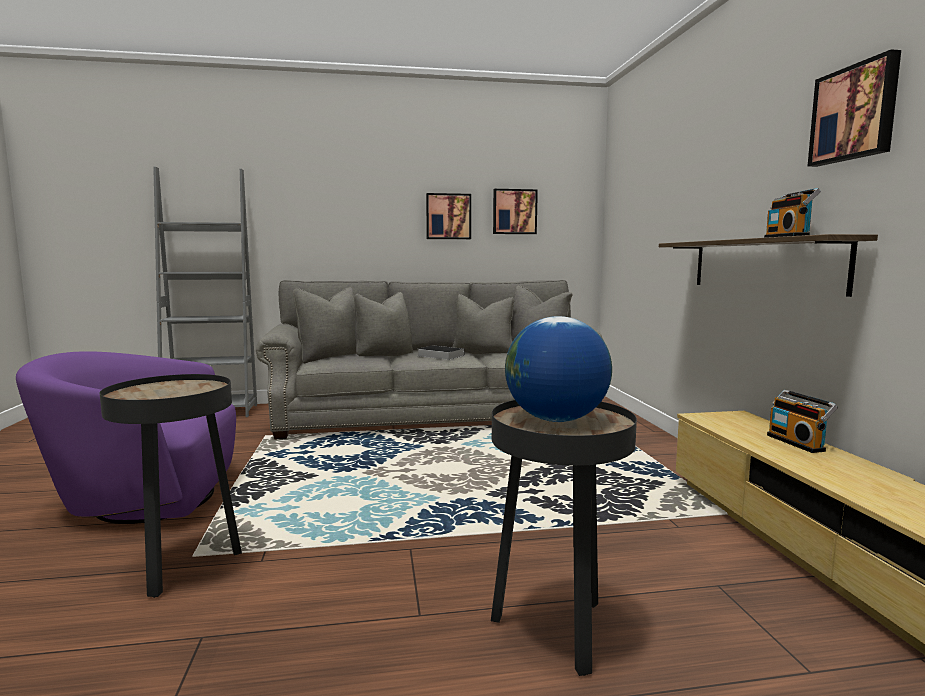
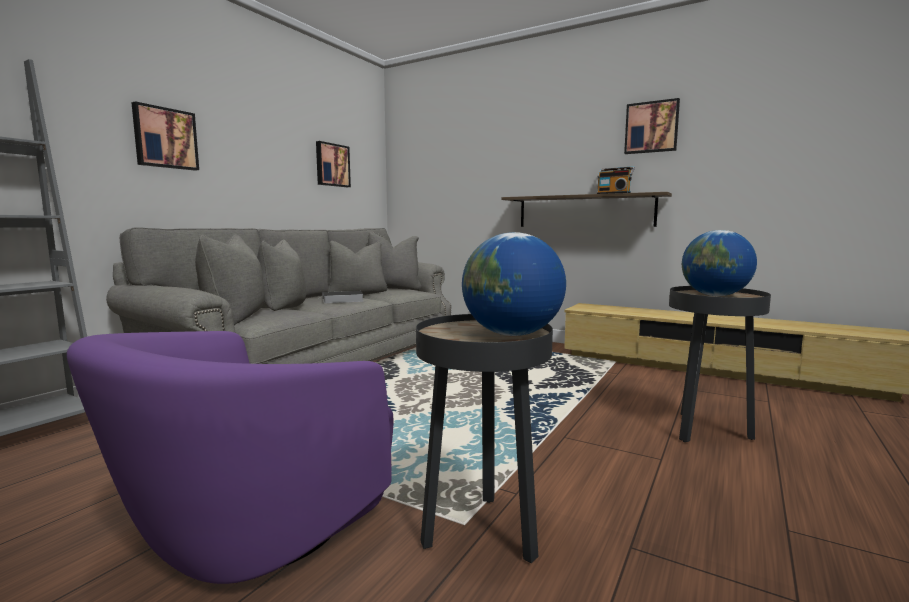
camera: 50 degrees left, 0 degrees up
picture [426,193,471,239] -> picture moved to [131,101,199,171]
radio [767,390,838,453] -> none
none -> globe [462,232,566,336]

